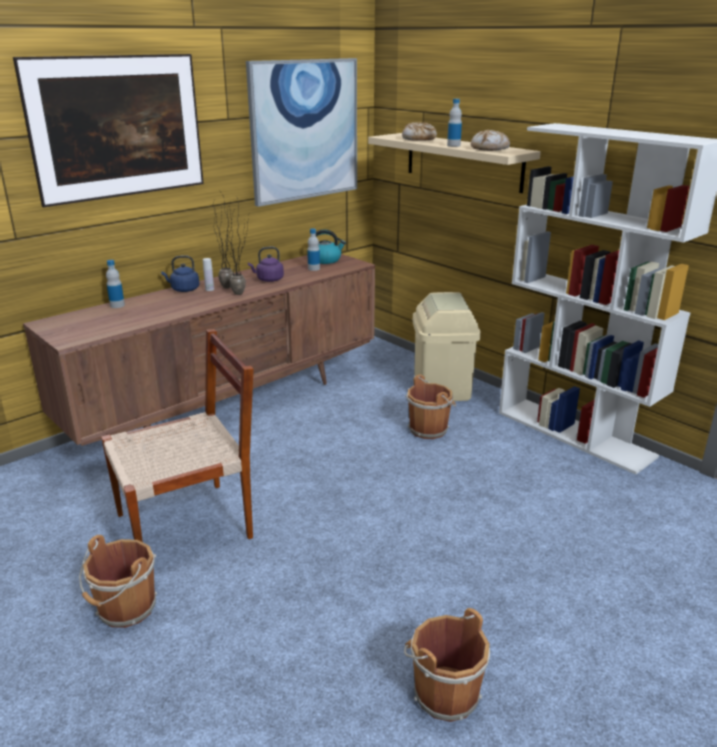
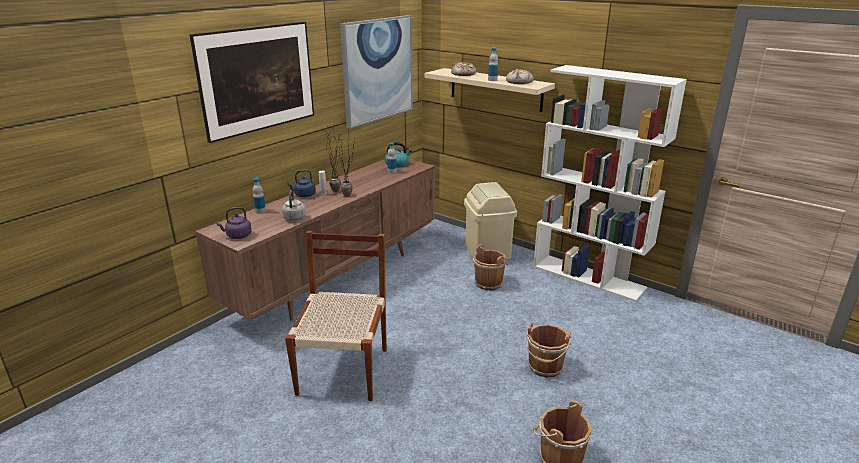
camera: 10 degrees left, 0 degrees up
brown bucket [79,535,157,628] -> brown bucket moved to [525,323,572,378]
chair [101,329,254,542] -> chair turned 45 degrees counterclockwise [285,230,387,401]
purple kettle [248,247,284,282] -> purple kettle moved to [216,207,252,239]
none -> grey kettle [282,190,306,221]

